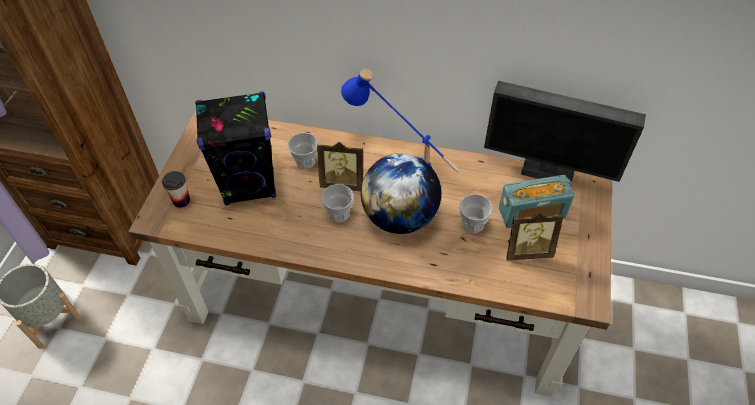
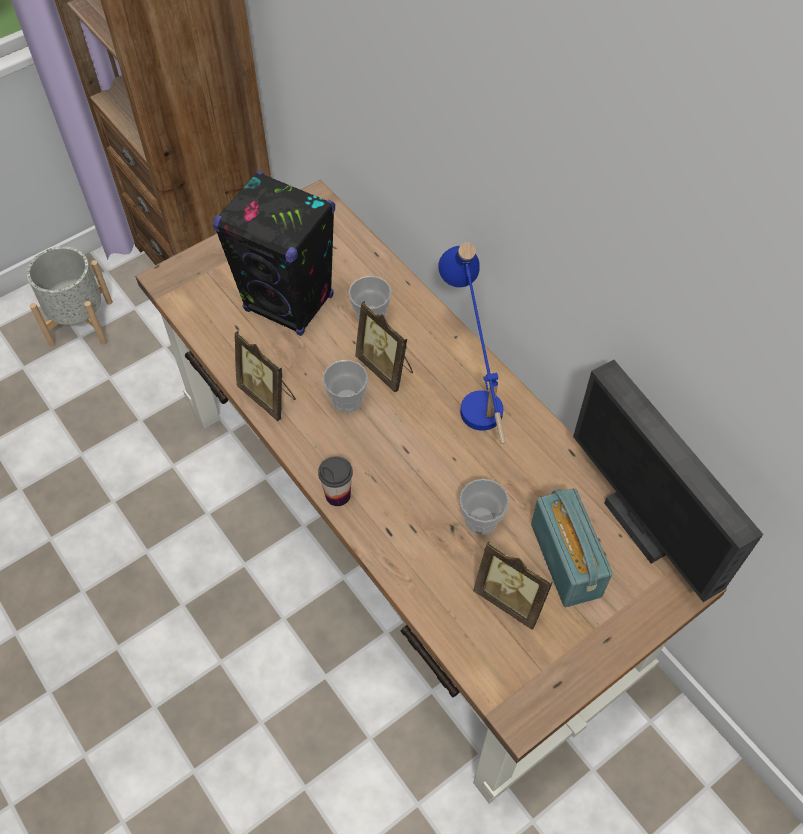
camera: 40 degrees right, 5 degrees up
cup [162,171,190,208] -> cup moved to [318,456,353,506]
globe [361,153,441,234] -> none
radio [499,175,575,228] -> radio turned 135 degrees counterclockwise [531,488,612,607]
none -> picture frame [235,331,296,421]

